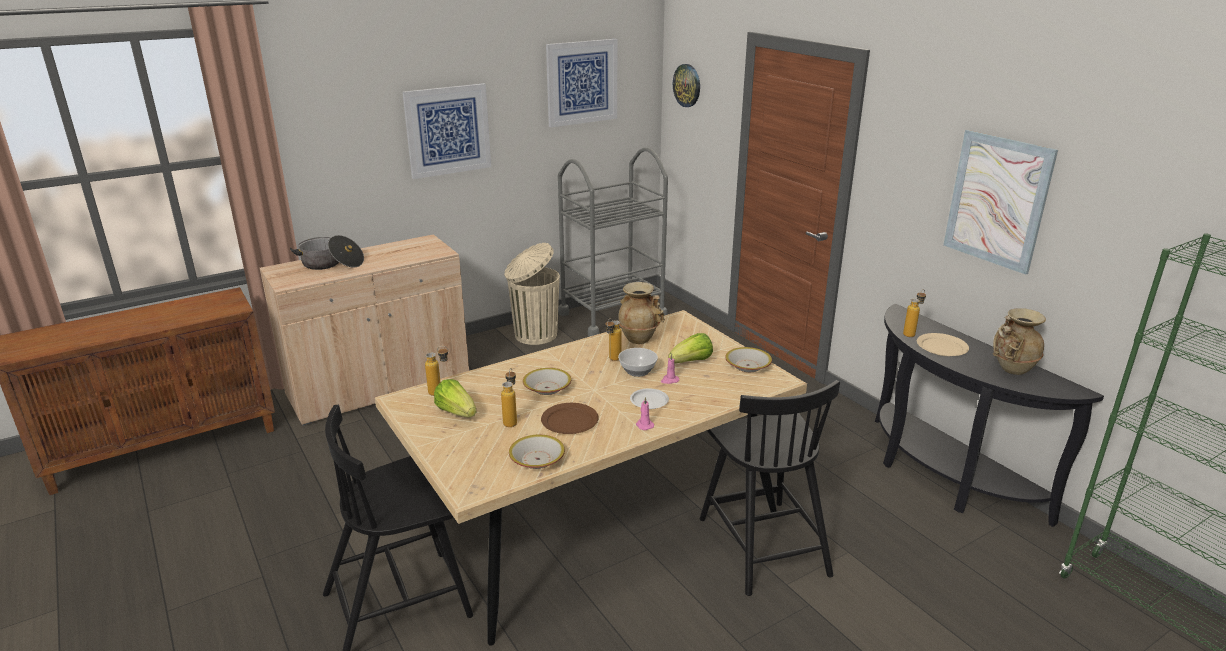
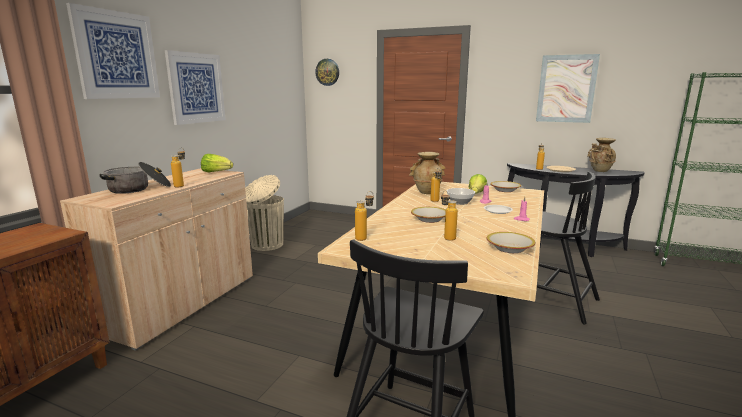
camera: 35 degrees left, 10 degrees down
lettuce [434,379,476,417] -> lettuce moved to [201,154,233,172]
brown plate [541,403,599,434] -> none
picture [546,39,617,128] -> picture moved to [66,3,160,99]
grey cart [558,147,668,337] -> none
none -> bottle [171,148,185,188]

